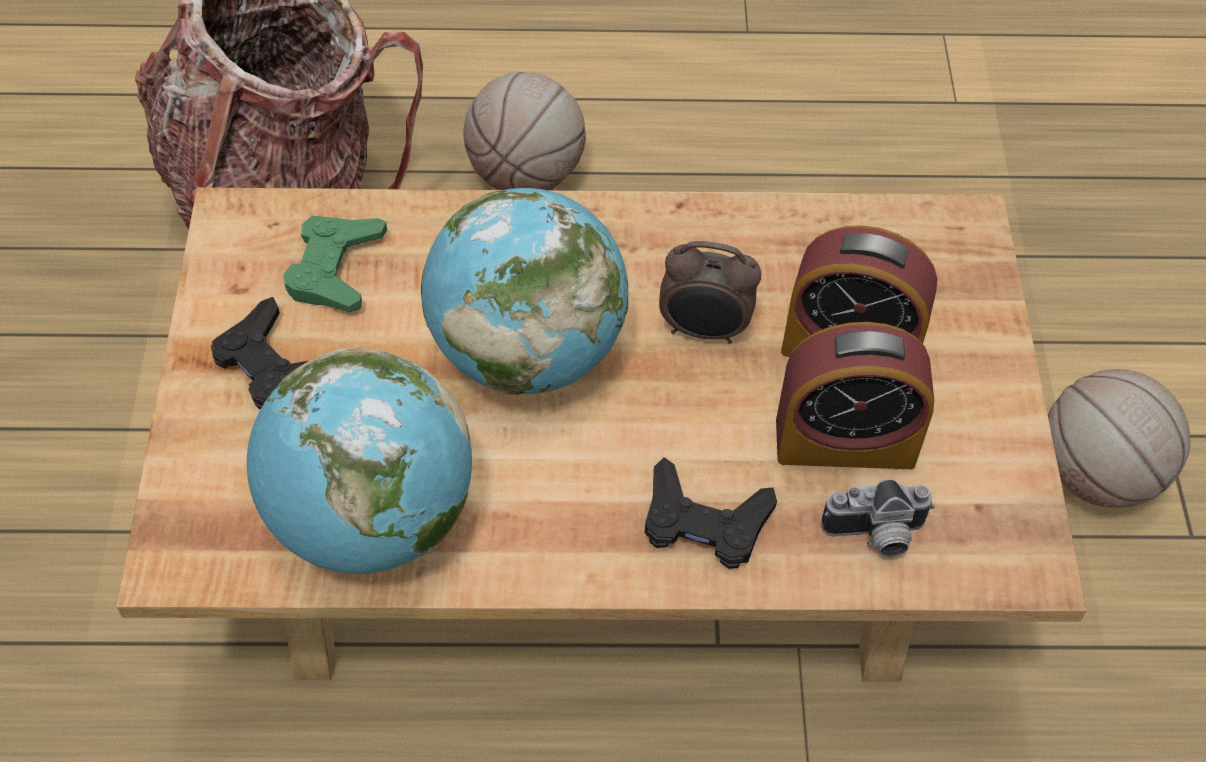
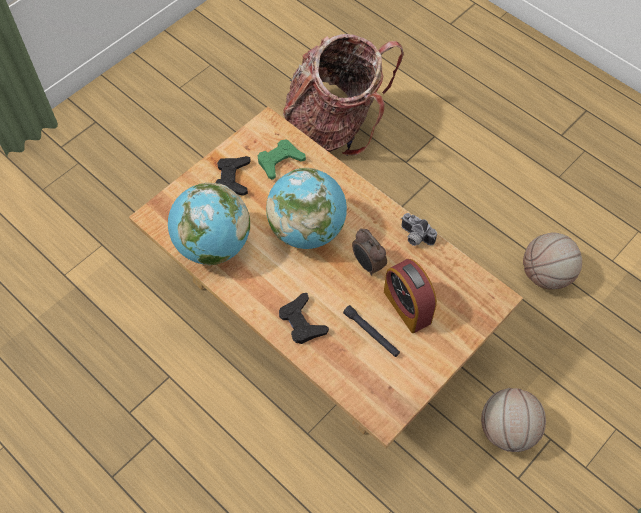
camera: 45 degrees right, 5 degrees up
basketball [463,72,586,191] -> basketball moved to [523,232,582,290]
alarm clock [776,322,934,469] -> black flashlight [343,305,400,357]
camera [821,479,935,557] -> camera moved to [401,213,437,246]

